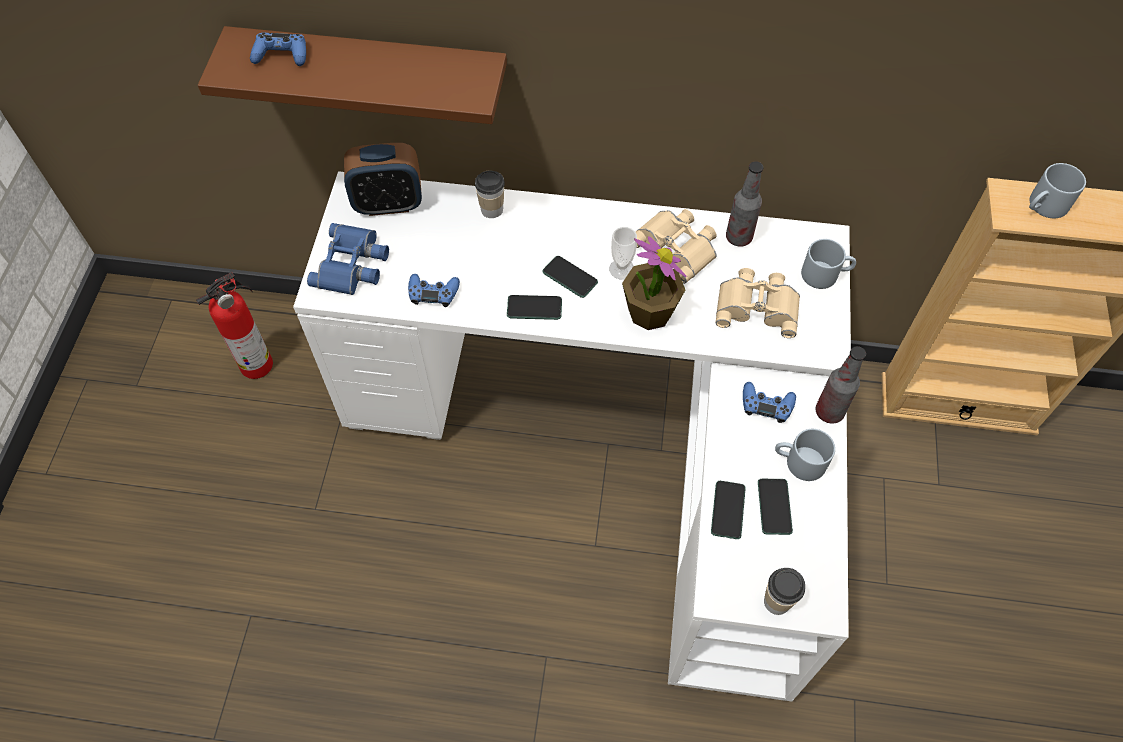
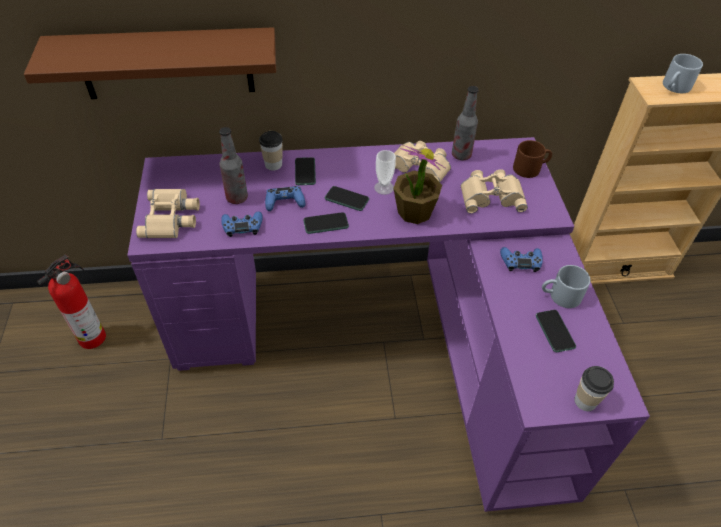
camera: 15 degrees left, 10 degrees down
blue game controller [250,33,306,66] -> blue game controller moved to [265,186,305,211]
white desk [293,171,851,702] -> purple desk [127,137,650,512]
blue binoculars [307,223,389,295] -> beige binoculars [136,189,200,238]
alarm clock [344,143,422,216] -> none
phone [711,481,746,539] -> phone moved to [295,157,316,185]
grey mug [801,239,856,289] -> brown mug [513,140,552,178]
bottle [816,346,866,424] -> bottle moved to [219,127,248,204]

